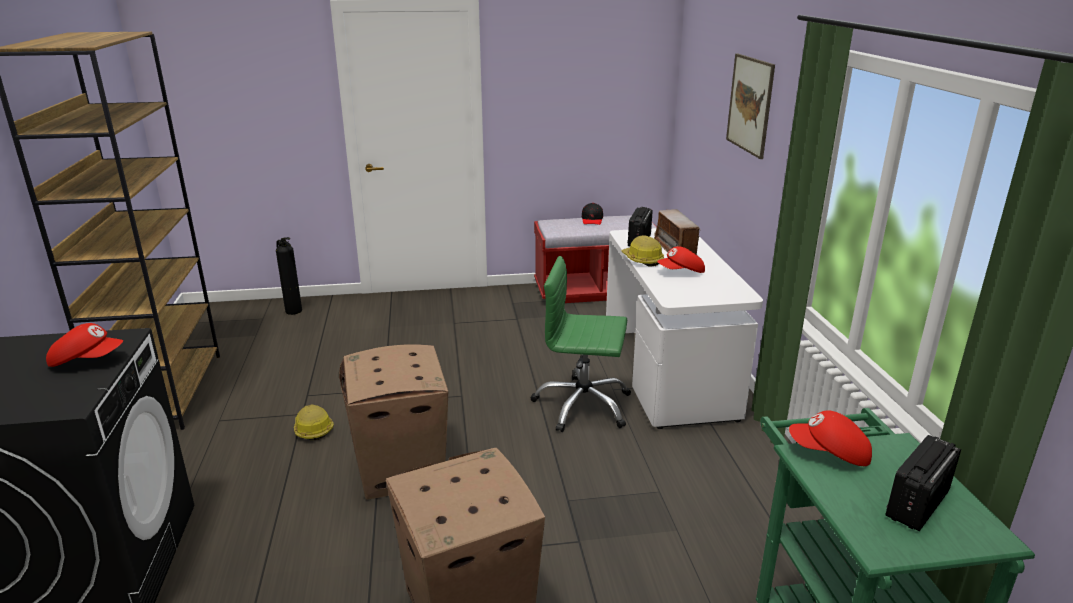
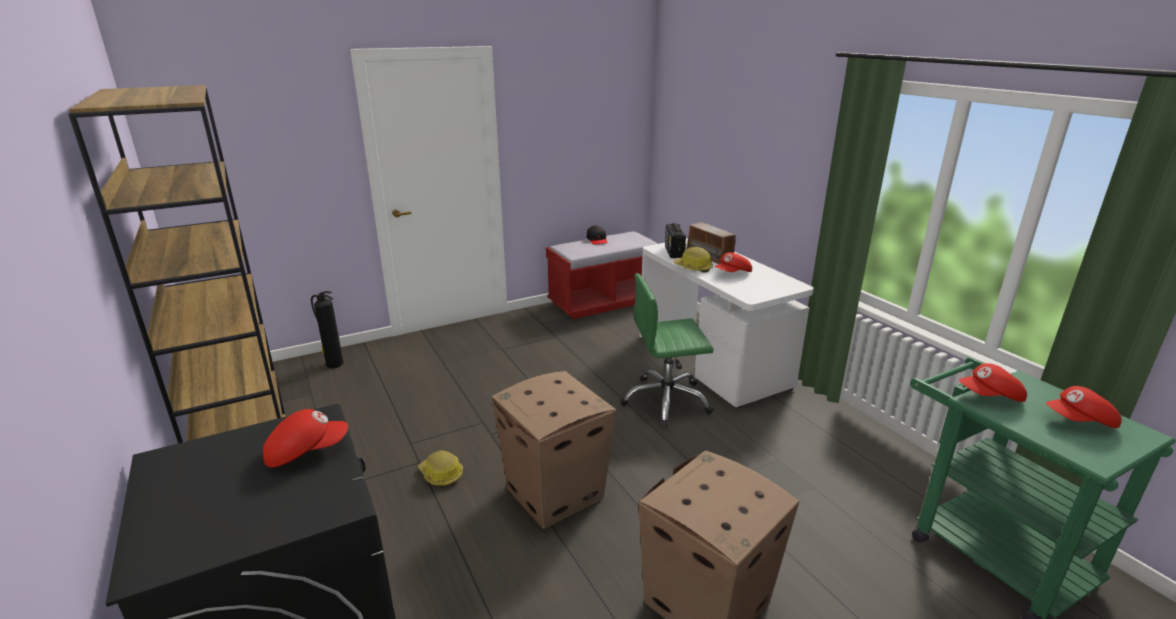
camera: 20 degrees left, 0 degrees up
picture [726,53,775,159] -> none
radio [886,435,961,531] -> red cap [1046,386,1122,428]

